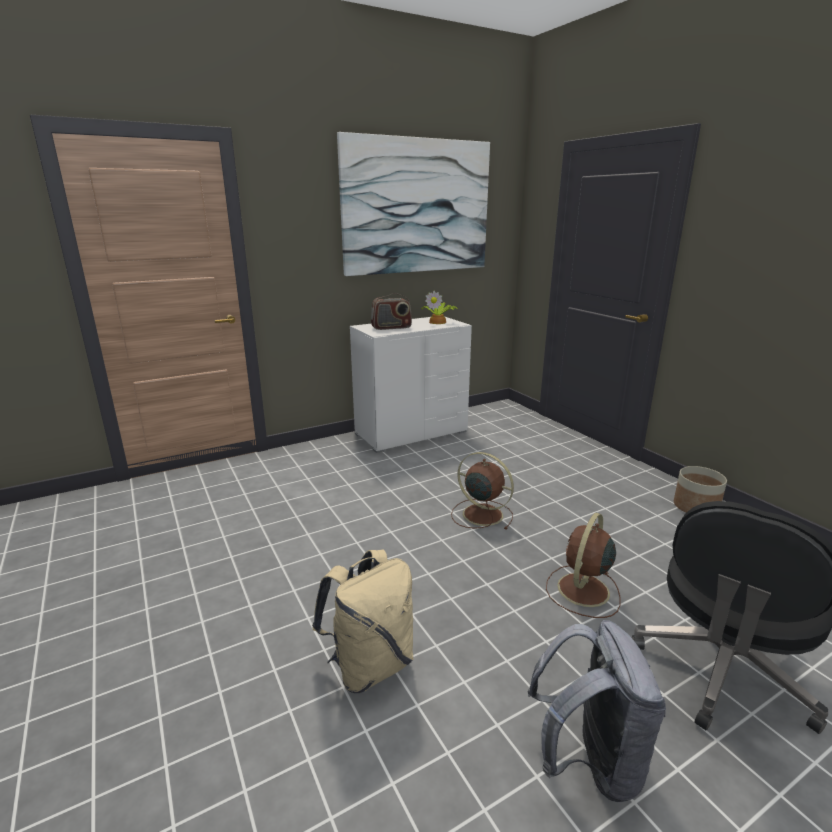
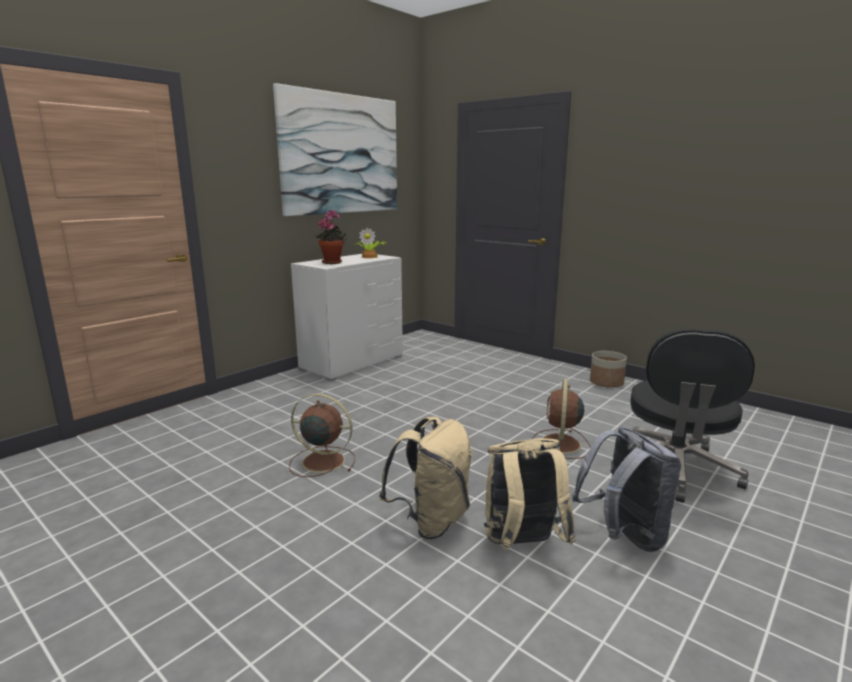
camera: 20 degrees left, 5 degrees down
radio [371,293,412,330] -> potted plant [314,210,348,264]
brown fan [451,452,514,530] -> brown fan moved to [289,393,355,477]
none -> beige backpack [484,438,576,551]

